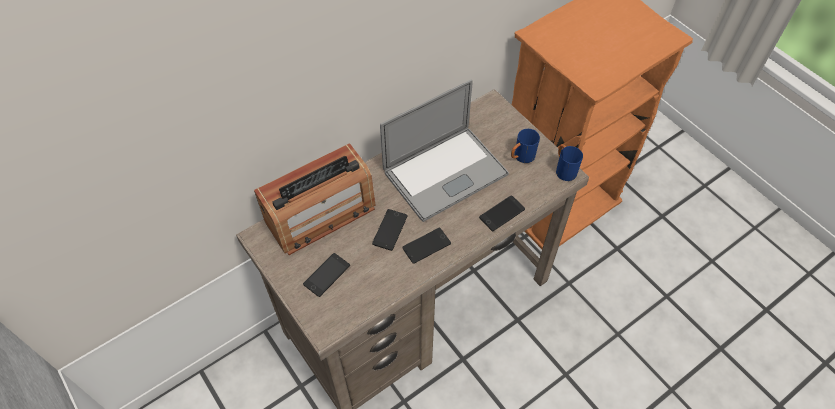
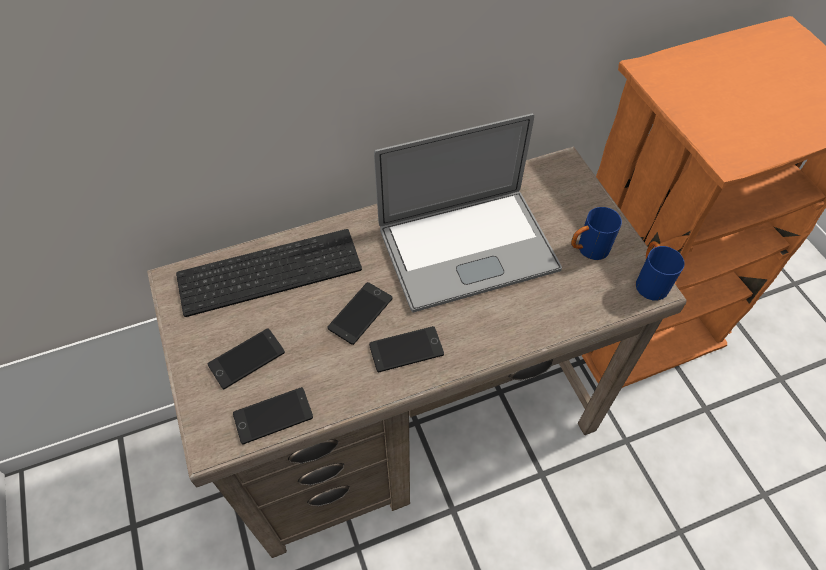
camera: 15 degrees right, 0 degrees up
radio [254,143,375,255] -> keyboard [176,229,362,317]
phone [479,195,525,231] -> phone moved to [233,387,313,444]

